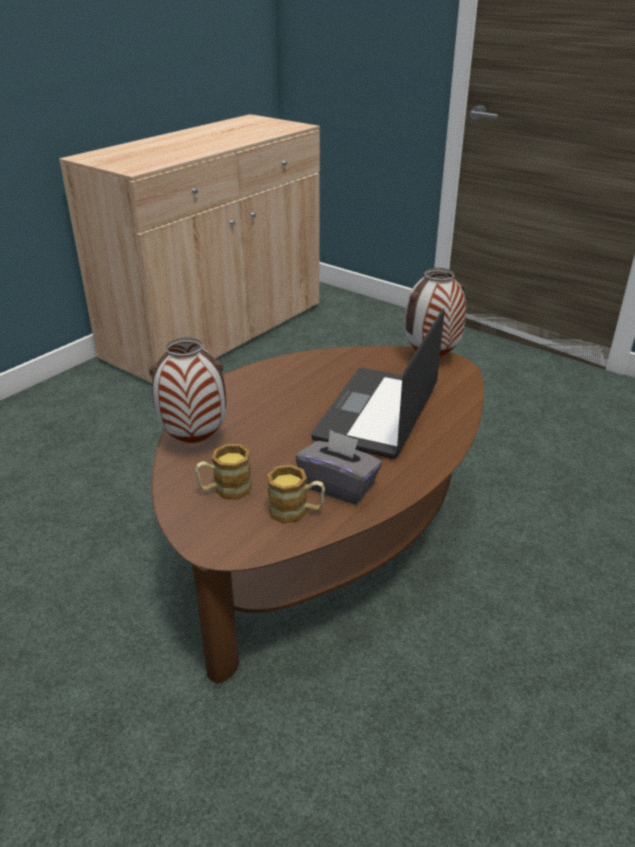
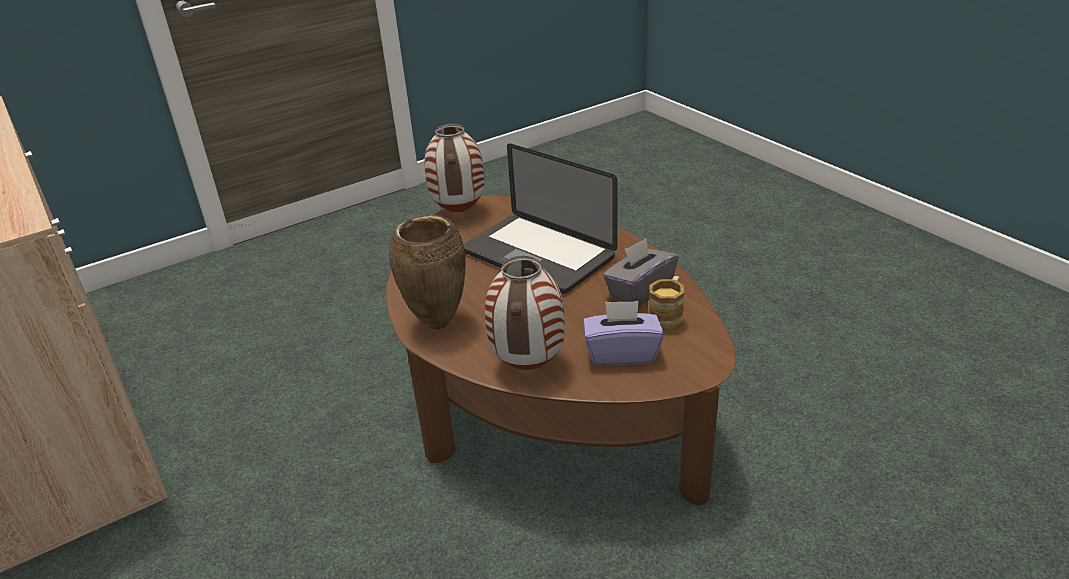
camera: 70 degrees left, 0 degrees up
mug [195,444,252,500] -> purple tissue box [583,301,664,366]
none -> brown vase [389,214,466,330]

